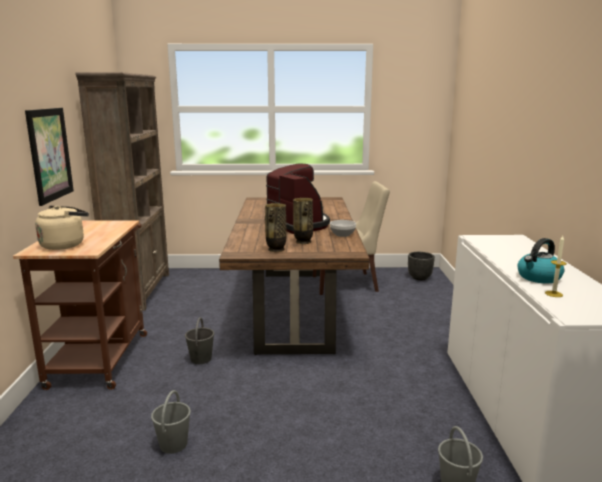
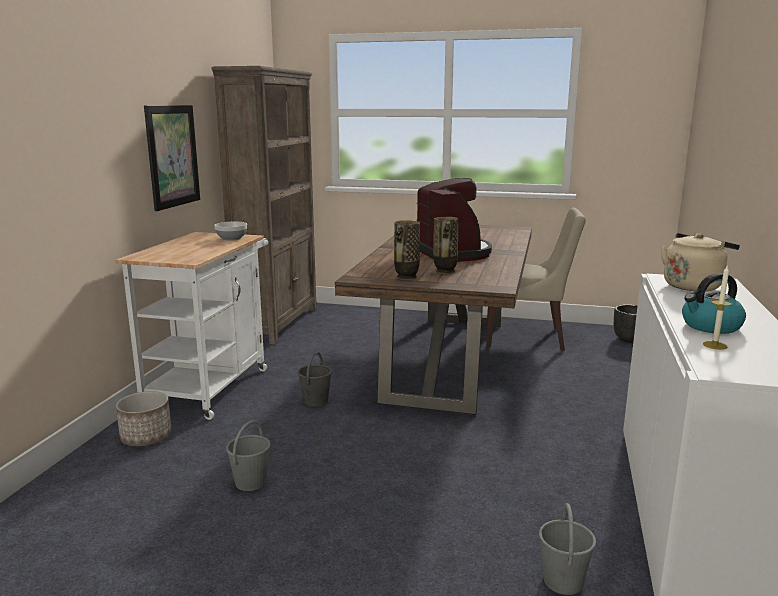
camera: 15 degrees right, 0 degrees up
brown cart [13,220,147,390] -> white cart [115,232,268,420]
beige kettle [35,205,89,250] -> beige kettle moved to [661,233,740,291]
bowl [330,220,356,237] -> bowl moved to [214,221,247,241]
none -> planter [116,391,172,446]

